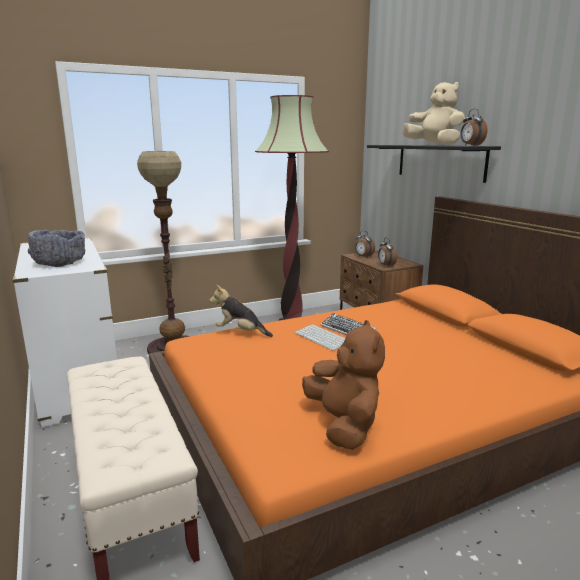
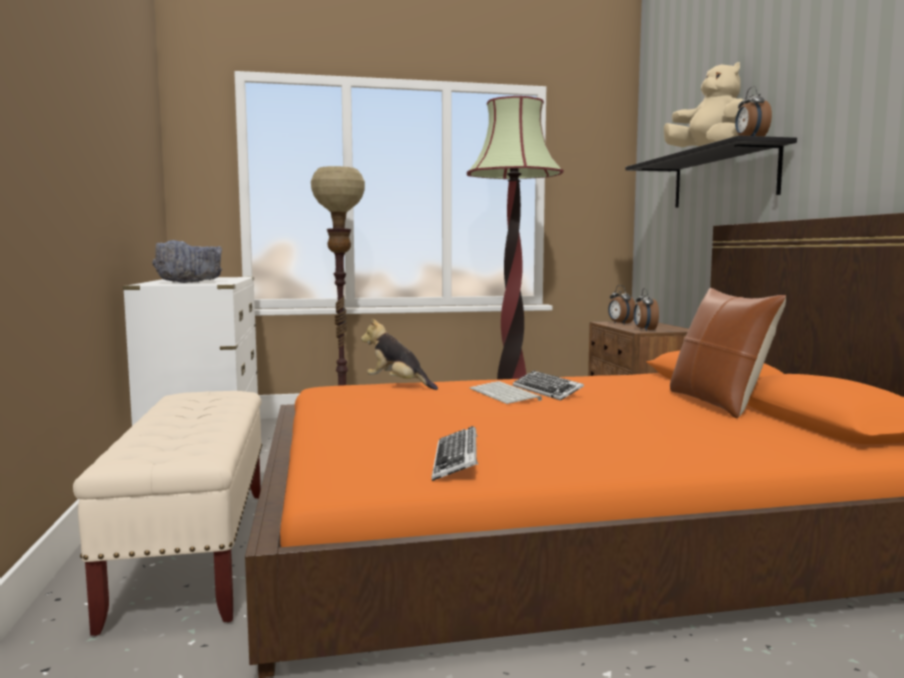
camera: 15 degrees right, 10 degrees down
brown plush toy [302,320,385,450] -> keyboard [432,426,478,481]
none -> brown pillow [670,288,786,418]

